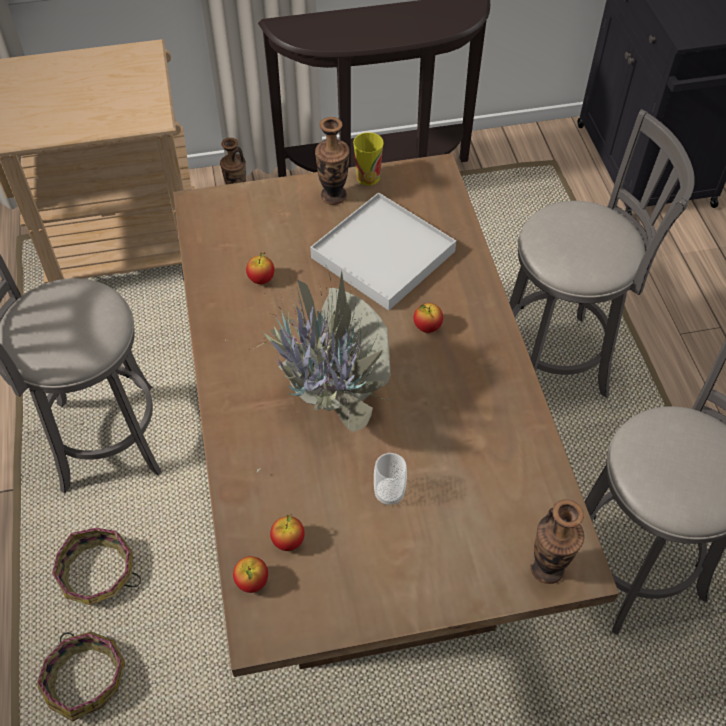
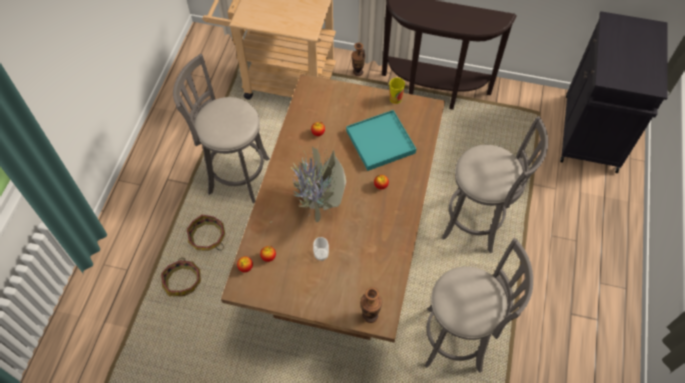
camera: 25 degrees right, 5 degrees up
white tray [310,192,456,310] -> turquoise tray [346,110,416,171]
vase [315,117,350,205] -> none

